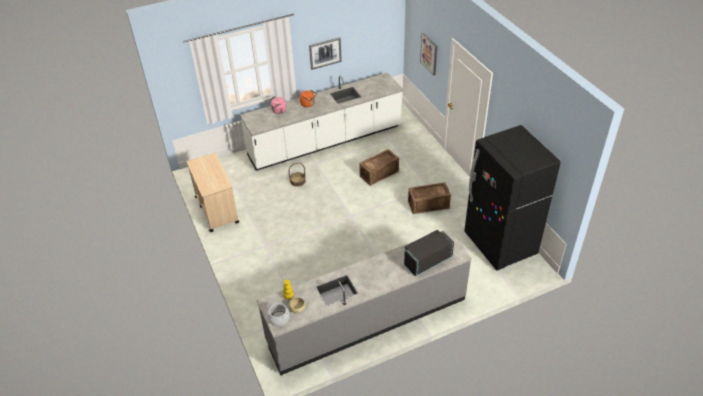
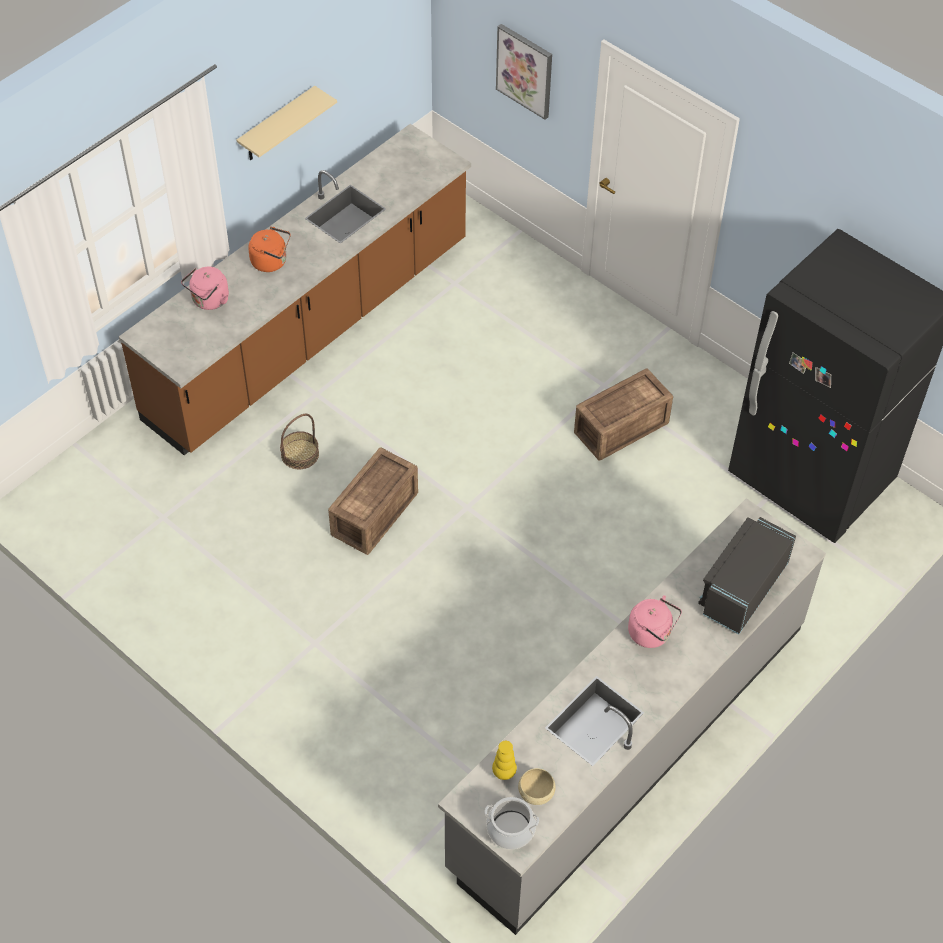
camera: 25 degrees left, 10 degrees up
beige cart [186,153,239,232] -> none
white counter [240,73,403,171] -> brown counter [119,124,471,455]
picture [309,37,342,70] -> beige shelf [236,86,337,160]
crate [359,149,399,186] -> crate moved to [328,447,418,555]
none -> pink kettle [628,595,682,648]

